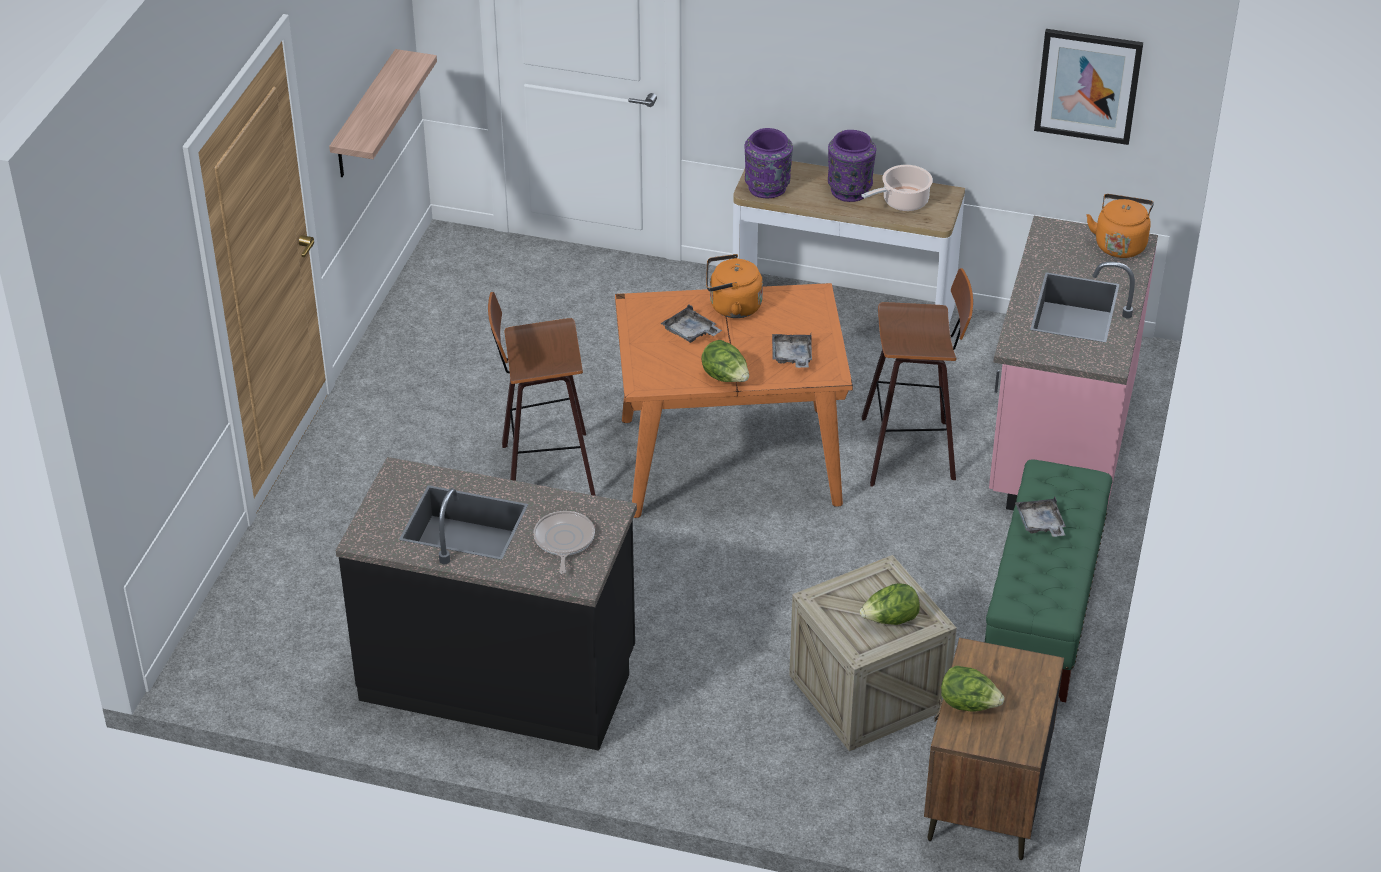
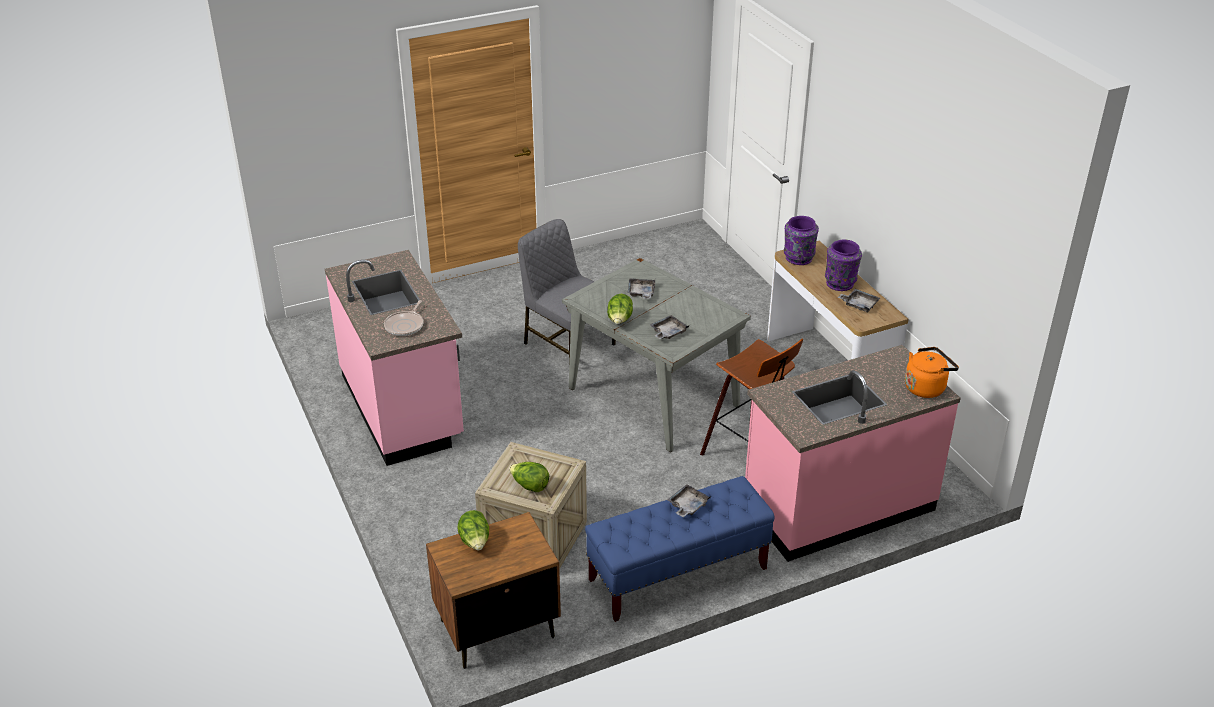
camera: 50 degrees right, 5 degrees down
shelf [329,49,437,177] -> none
black counter [336,457,637,751] -> pink counter [325,250,464,466]
stool [488,292,596,496] -> grey chair [518,219,616,361]
frying pan [534,511,595,574] -> frying pan turned 150 degrees clockwise [384,300,424,336]
orange dining table [615,283,853,518] -> grey dining table [562,258,751,452]
orange kettle [706,254,763,318] -> none
cooking pot [862,165,933,211] -> grey tray [838,289,880,312]
green bench [985,459,1113,702] -> blue bench [585,476,774,622]
picture [1034,29,1143,145] -> none

